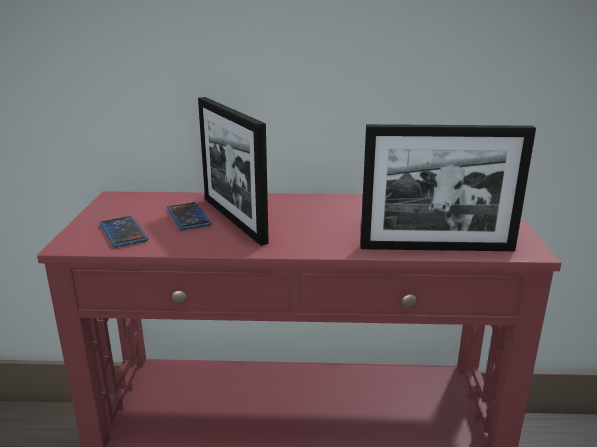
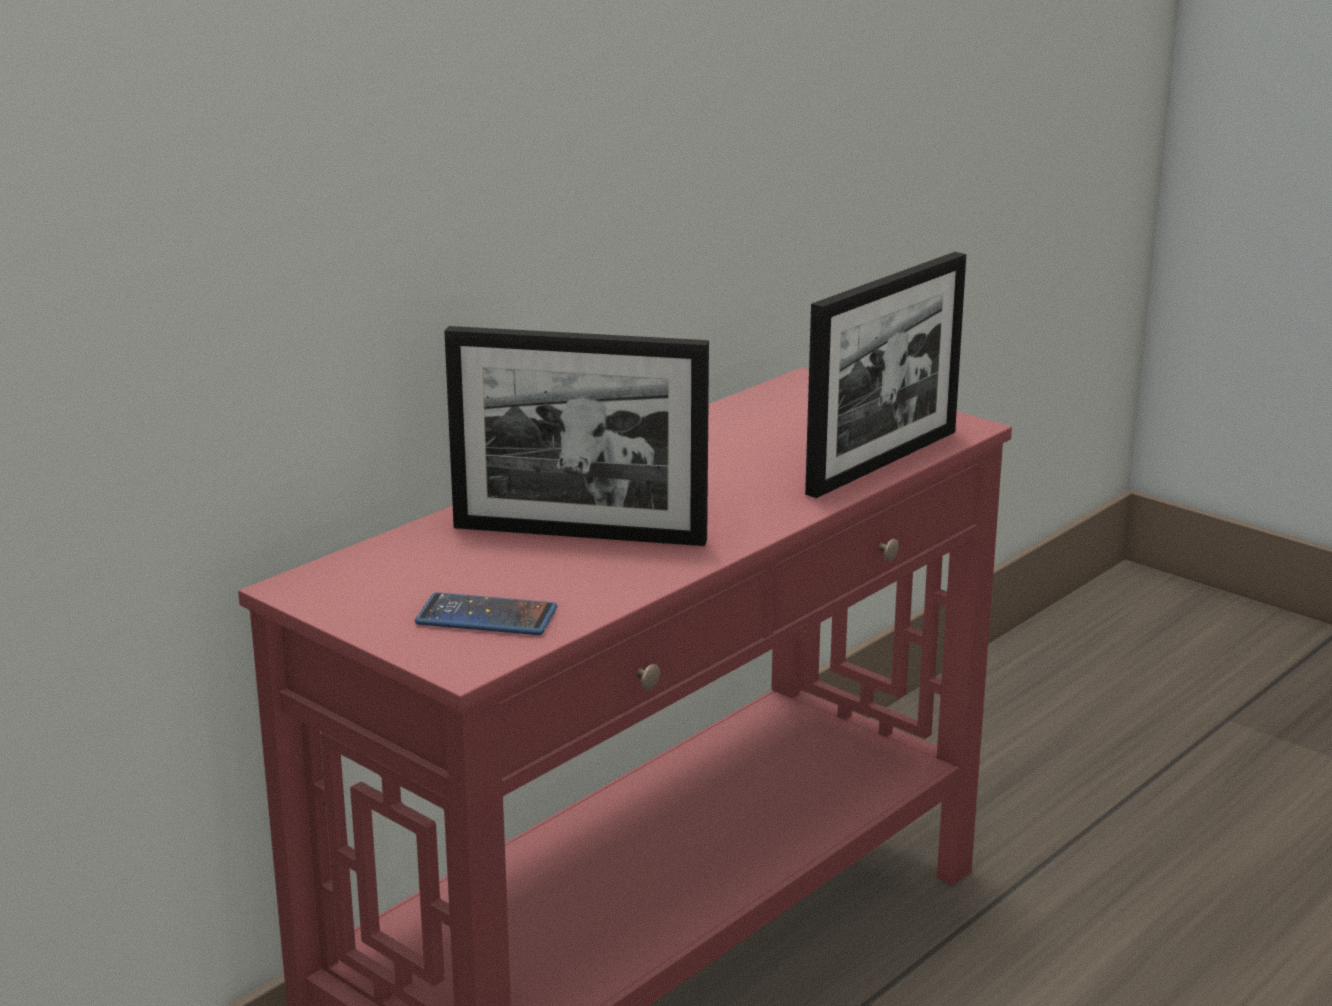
camera: 50 degrees left, 0 degrees up
phone [167,202,212,230] -> none

